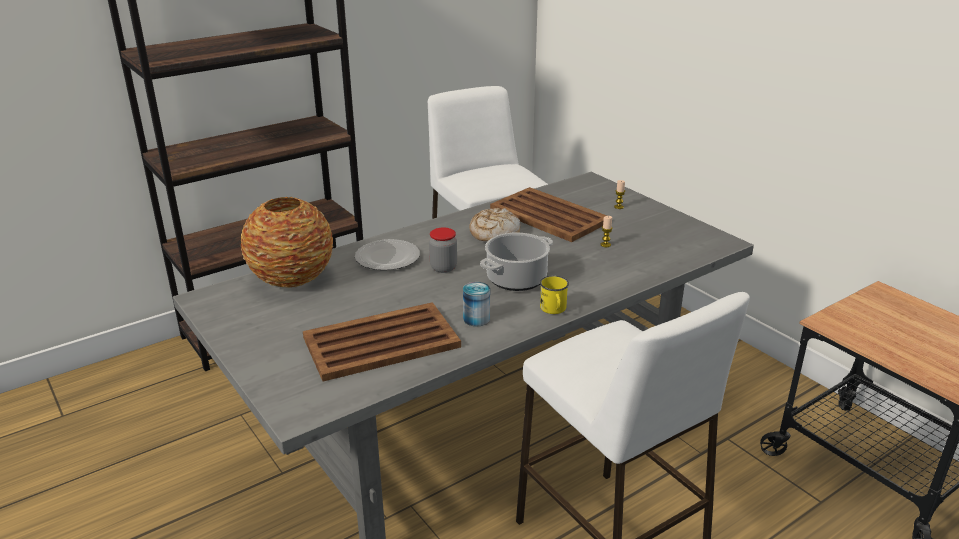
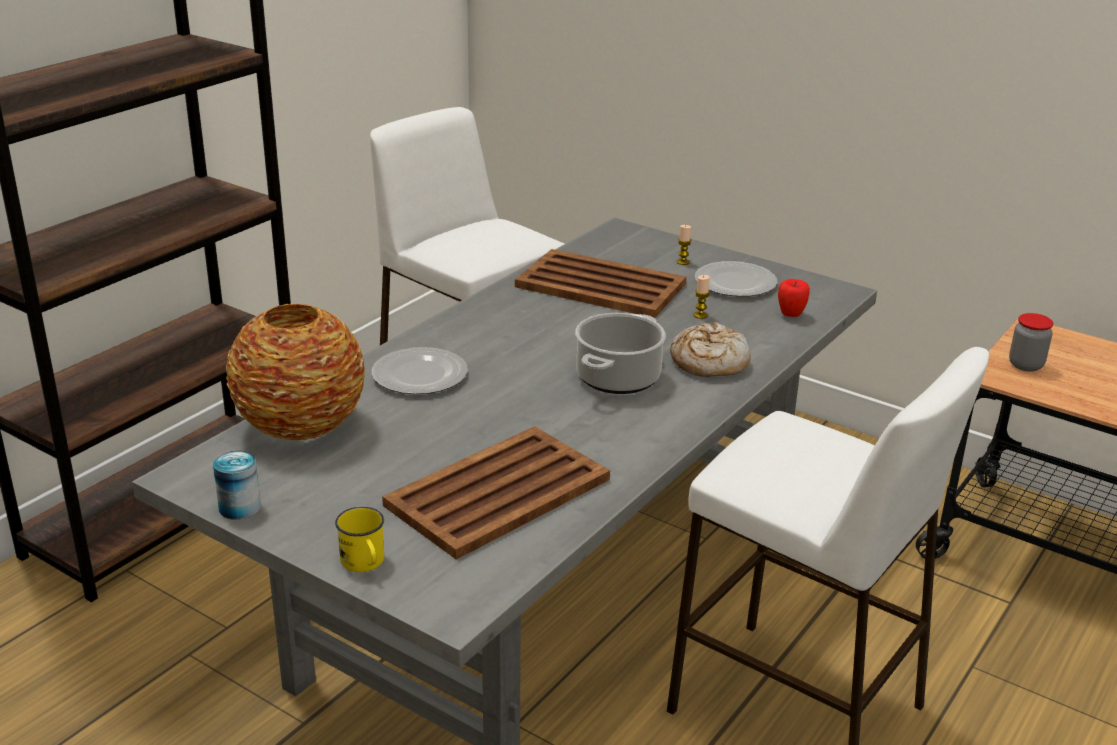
camera: 20 degrees left, 0 degrees up
jar [429,227,457,273] -> jar moved to [1009,313,1054,372]
can [463,282,490,326] -> can moved to [213,450,261,520]
bread [469,208,520,241] -> bread moved to [670,322,751,377]
yellow mug [540,276,569,314] -> yellow mug moved to [335,507,384,572]
none -> plate [695,261,777,297]
none -> apple [778,279,810,317]

